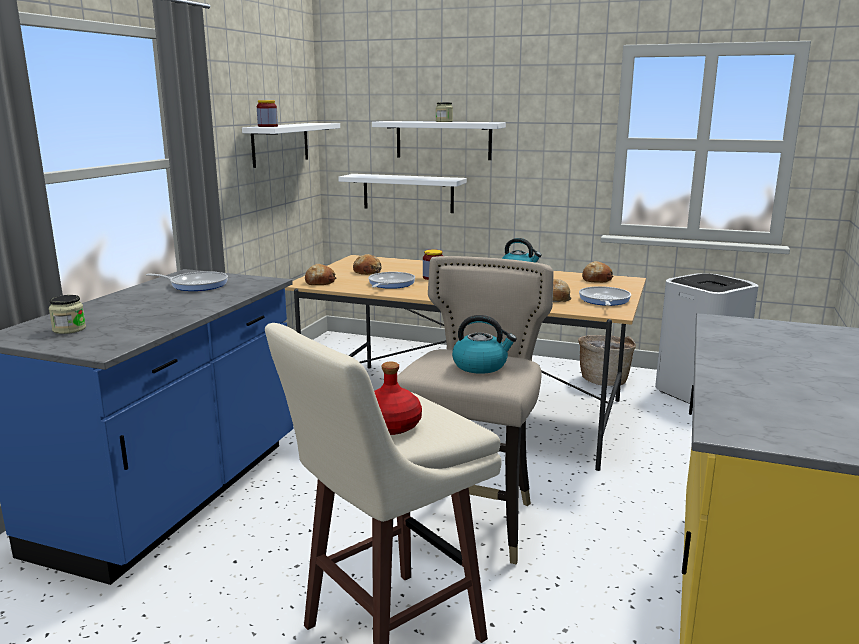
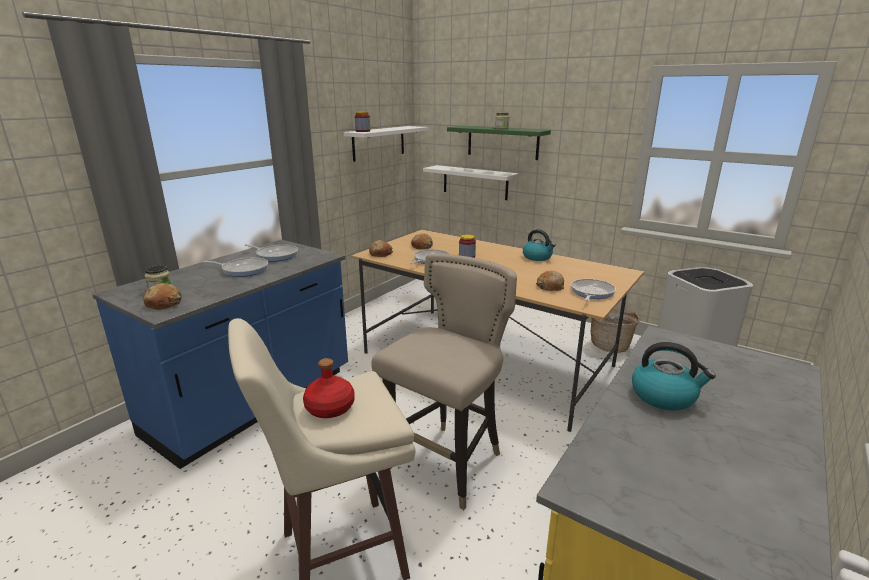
camera: 15 degrees right, 5 degrees up
white shelf [372,121,506,160] -> green shelf [447,126,551,160]
kettle [452,315,517,374] -> kettle moved to [632,342,716,410]
bread [582,261,613,283] -> bread moved to [143,283,182,310]
none -> frying pan [203,258,268,277]

